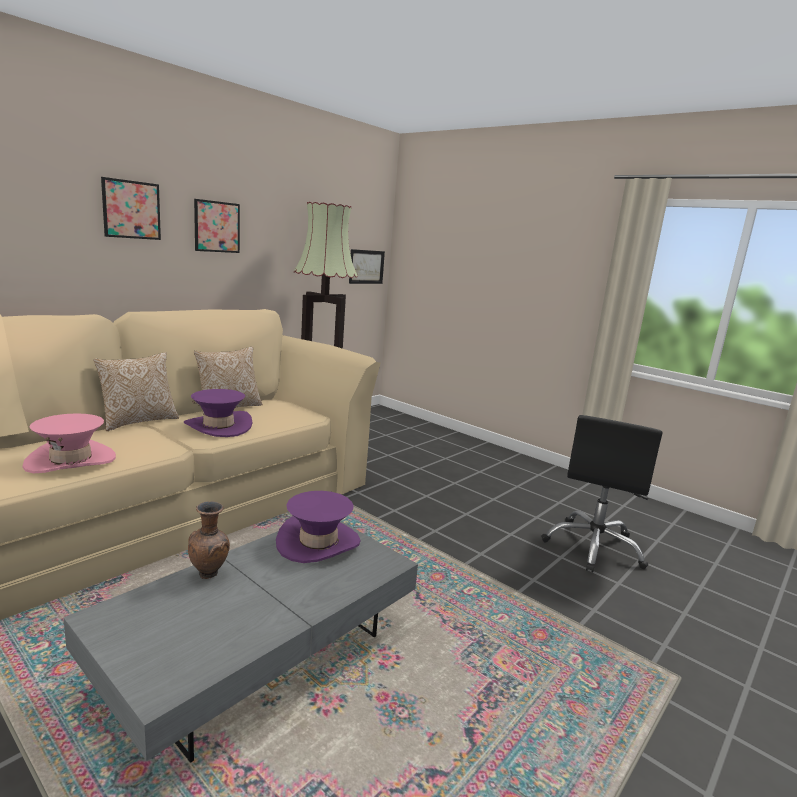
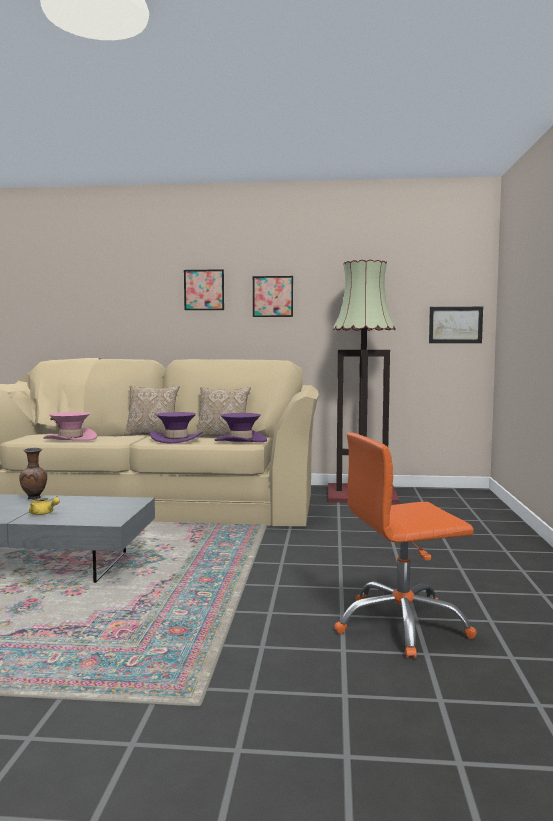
camera: 55 degrees right, 10 degrees down
purple hat [276,491,360,563] -> purple hat moved to [215,413,267,442]
black office chair [541,415,662,573] -> orange office chair [334,432,476,659]
none -> yellow teapot [29,497,60,515]

